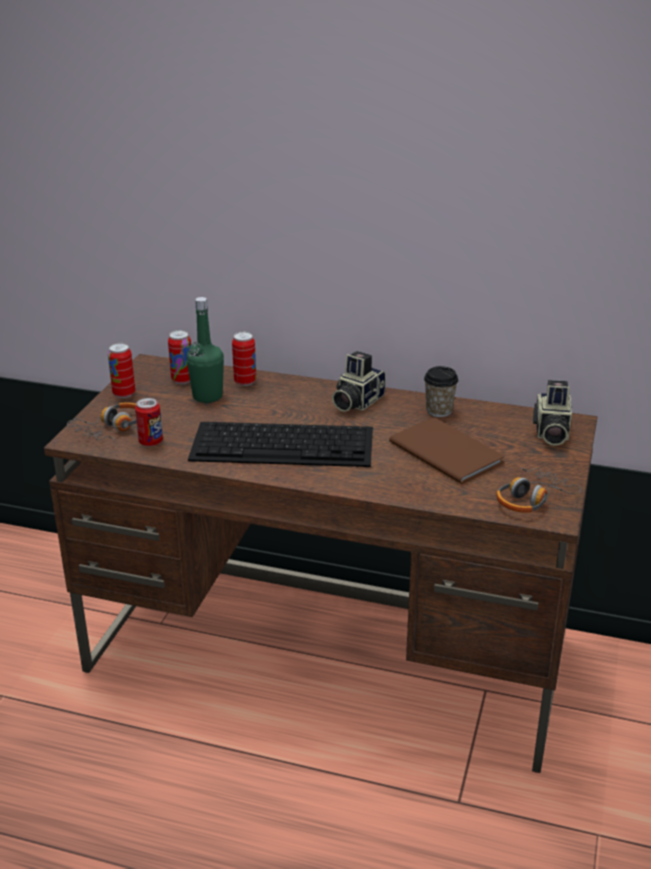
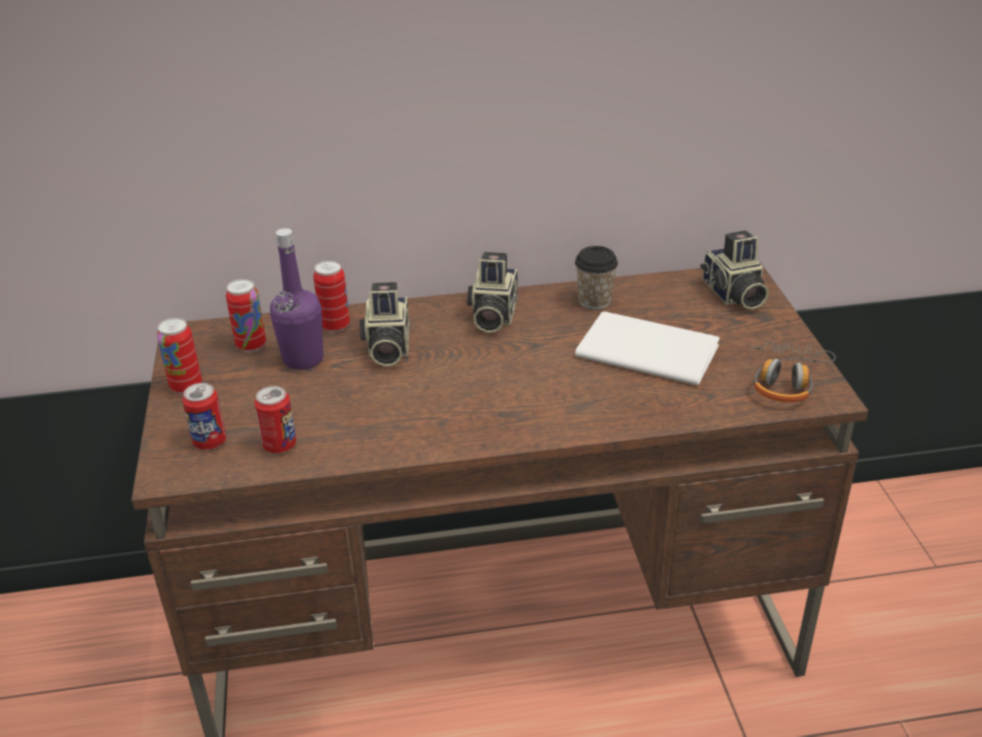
camera: 25 degrees left, 5 degrees up
headphones [67,402,137,440] -> can [182,383,226,450]
green bottle [186,297,224,403] -> purple bottle [270,228,323,370]
keyboard [188,422,373,467] -> none
brown book [389,418,504,484] -> white book [575,311,720,386]
none -> camera [360,282,410,367]

